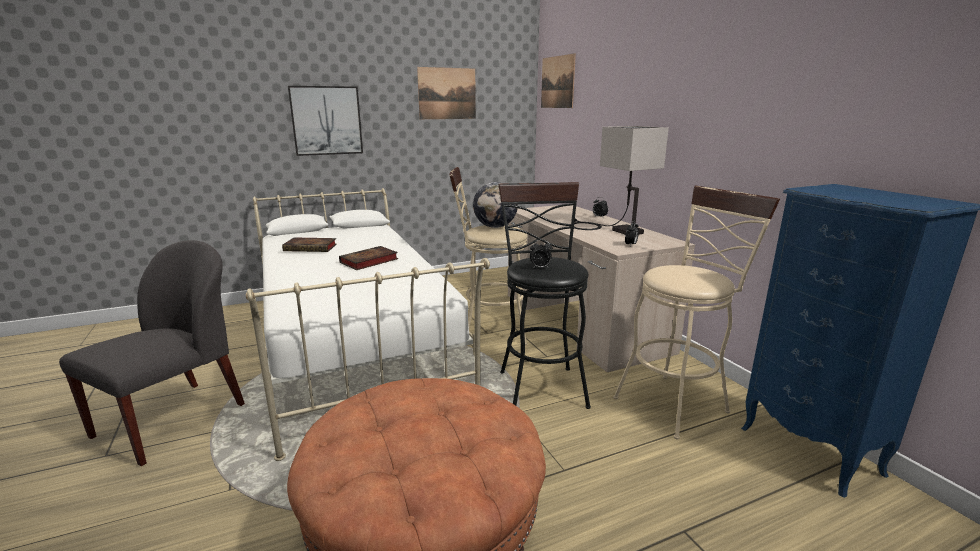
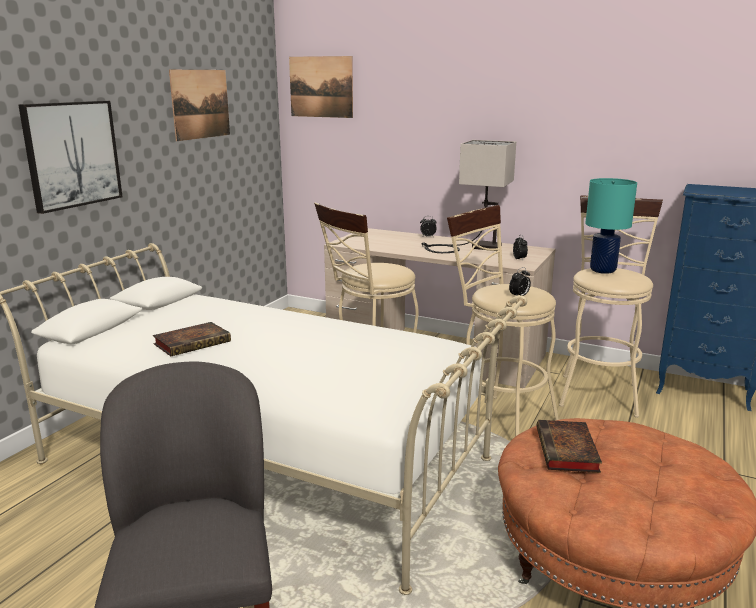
camera: 40 degrees left, 0 degrees up
book [339,246,398,270] -> book moved to [536,420,602,473]
globe [473,182,518,228] -> none
black stool [498,182,591,409] -> beige stool [447,205,559,437]
none -> turquoise table lamp [585,178,637,274]

